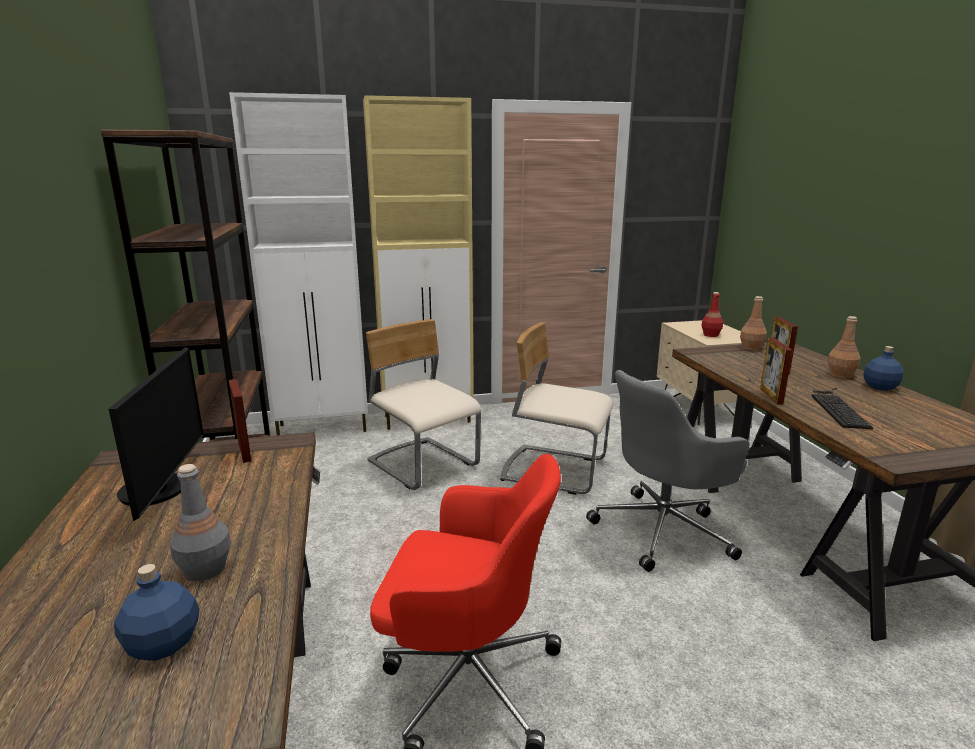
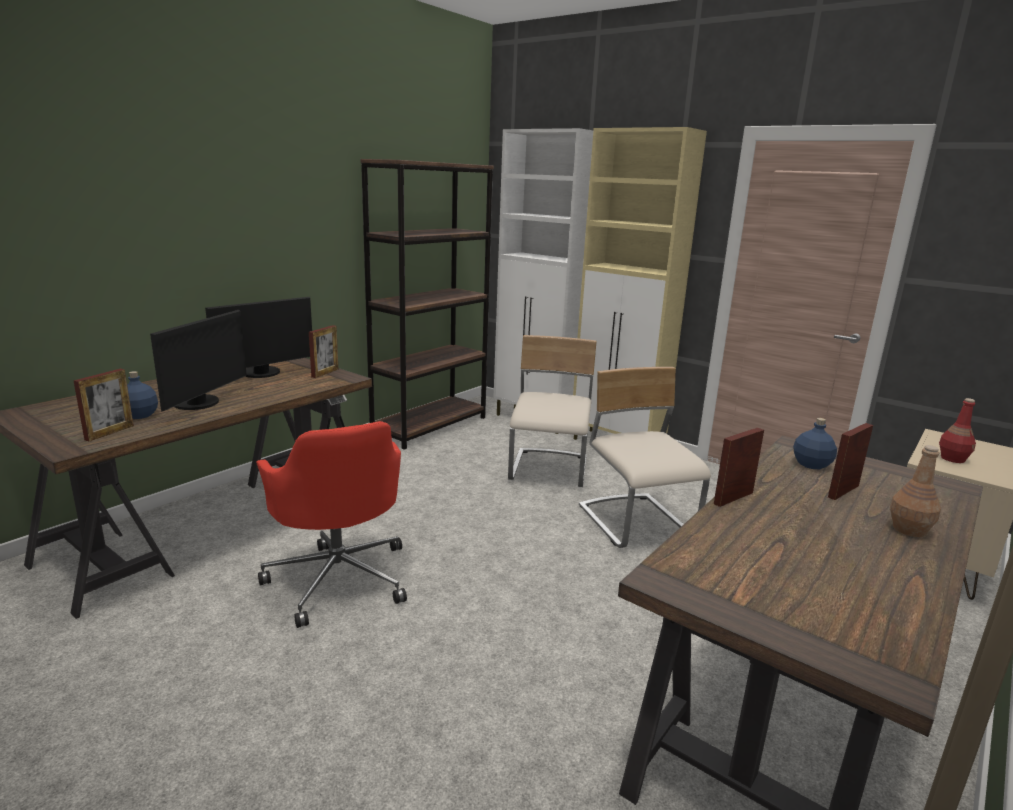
camera: 50 degrees right, 0 degrees up
grey bottle [170,464,231,581] -> monitor [150,310,247,412]
grey office chair [586,370,749,572] -> none
brown bottle [740,296,767,351] -> none
keyboard [812,388,873,429] -> none
blue bottle [863,346,904,391] -> blue bottle moved to [793,418,837,469]
none -> picture frame [74,369,134,441]

